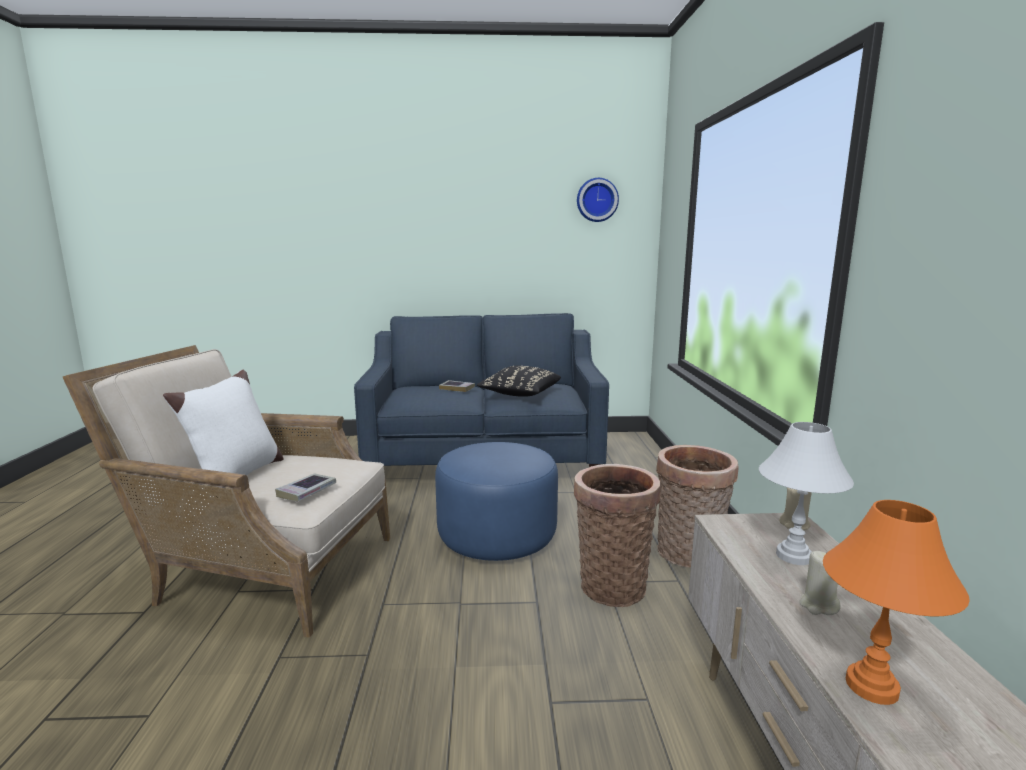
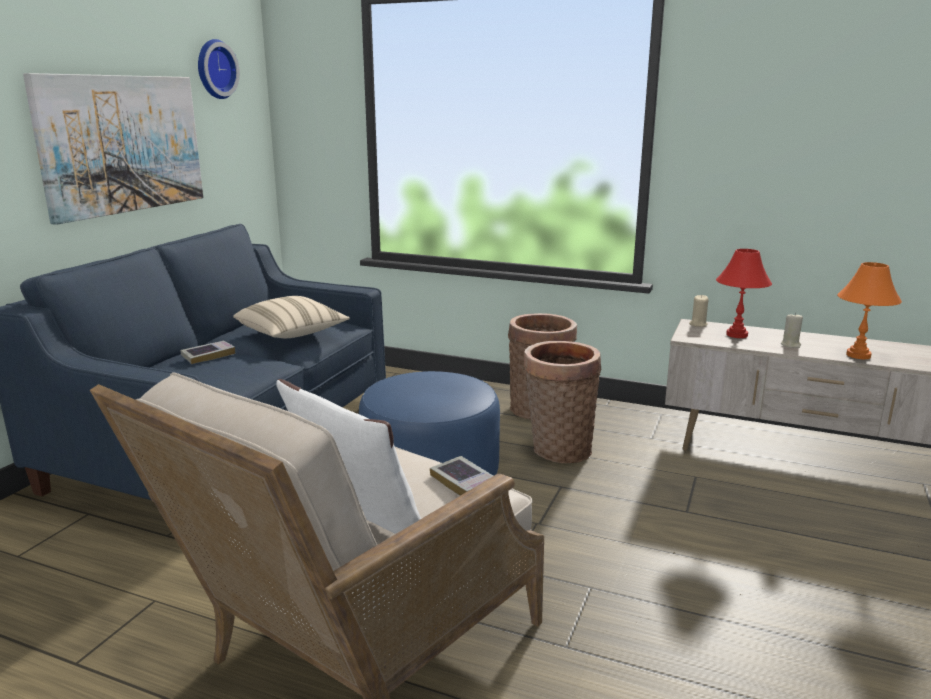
camera: 65 degrees left, 5 degrees up
black pillow [477,366,561,397] -> beige pillow [233,296,350,338]
white table lamp [759,422,854,565] -> red table lamp [716,249,772,338]
none -> picture [23,73,203,225]

